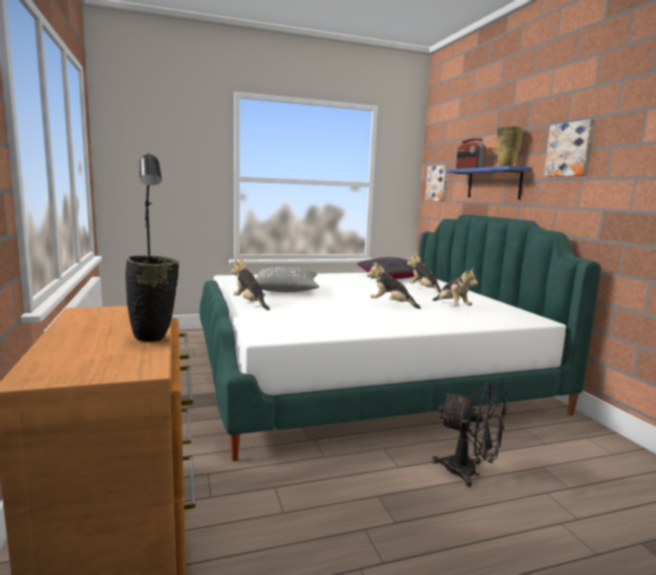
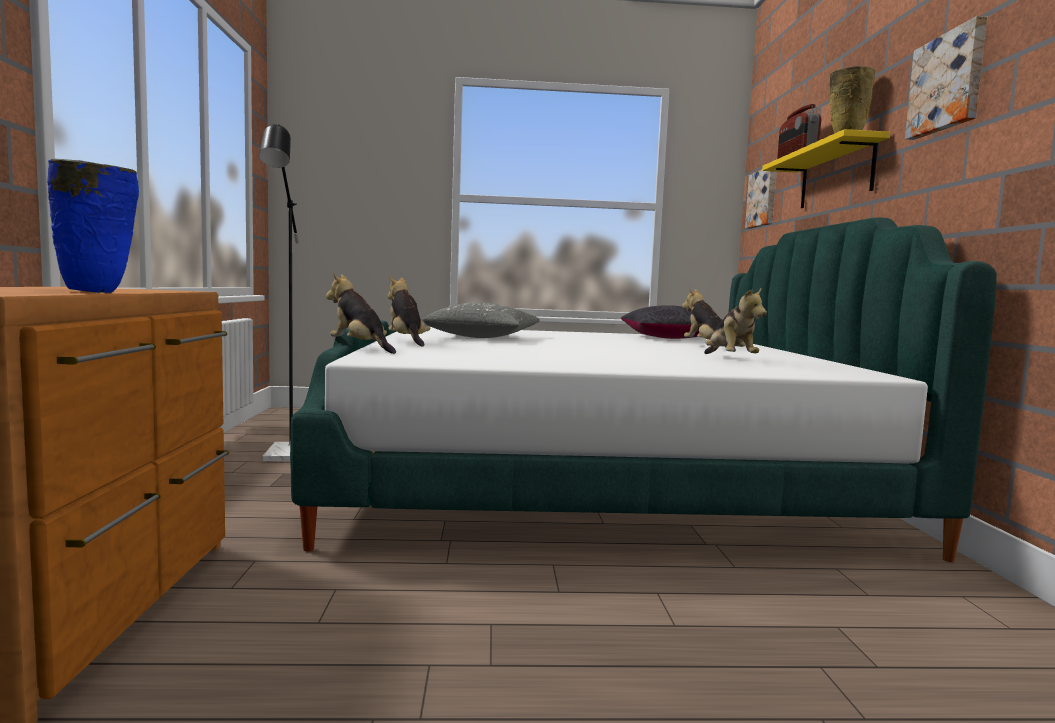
camera: 15 degrees right, 5 degrees down
black vase [125,255,179,342] -> blue vase [47,159,139,293]
plush toy [367,262,421,309] -> plush toy moved to [326,272,396,354]
black fan [432,382,508,487] -> none
blue shelf [446,166,532,199] -> yellow shelf [762,129,890,208]

